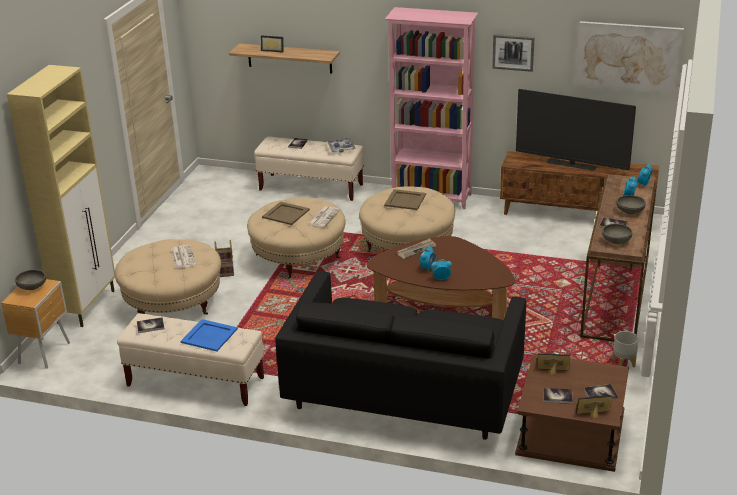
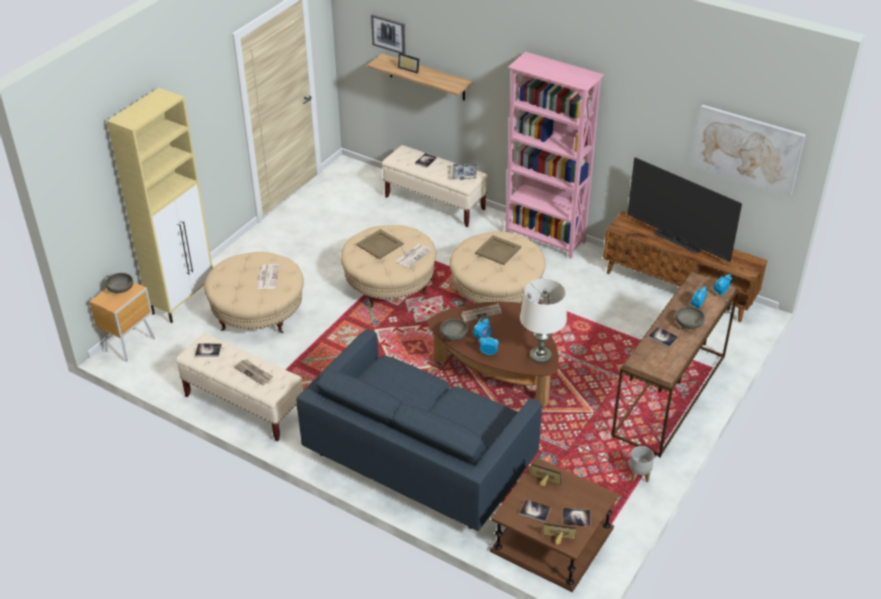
camera: 15 degrees right, 10 degrees up
blue tray [181,319,238,352] -> newspaper [234,359,273,385]
basket [214,240,234,277] -> none
black sofa [275,271,526,440] -> blue sofa [296,329,542,531]
picture [492,34,535,72] -> picture moved to [371,14,405,54]
grey bowl [602,224,633,244] -> grey bowl moved to [440,319,468,341]
none -> white table lamp [520,279,567,364]

